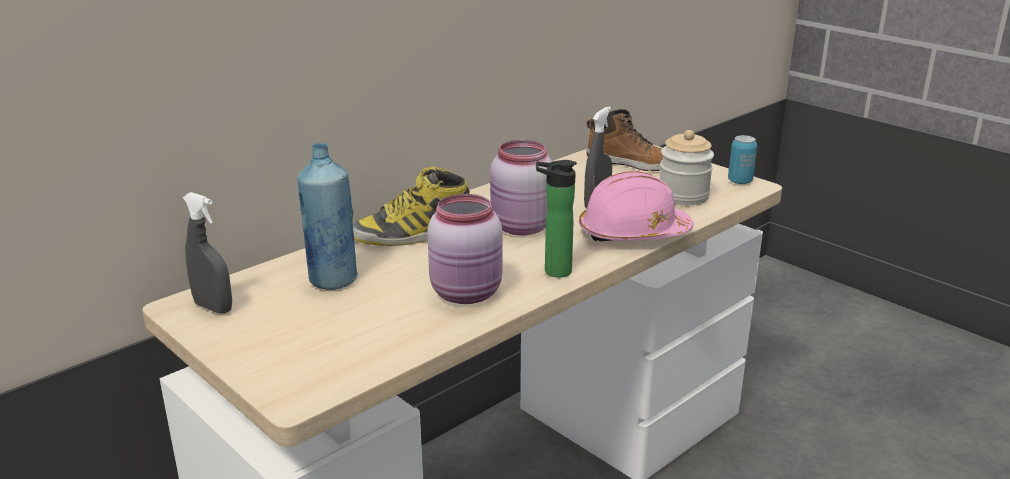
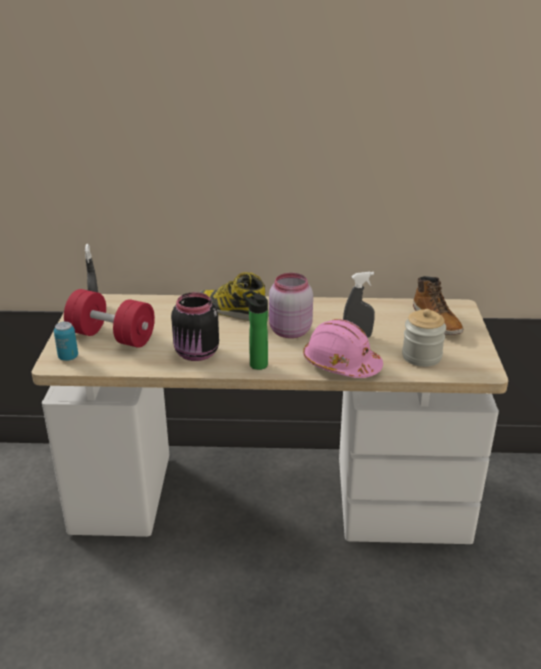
camera: 45 degrees right, 5 degrees up
blue bottle [297,143,359,290] -> none
pink jar [427,194,502,304] -> black jar [171,292,219,361]
can [728,135,757,184] -> can moved to [54,322,78,361]
none -> red dumbbell [64,289,155,348]

